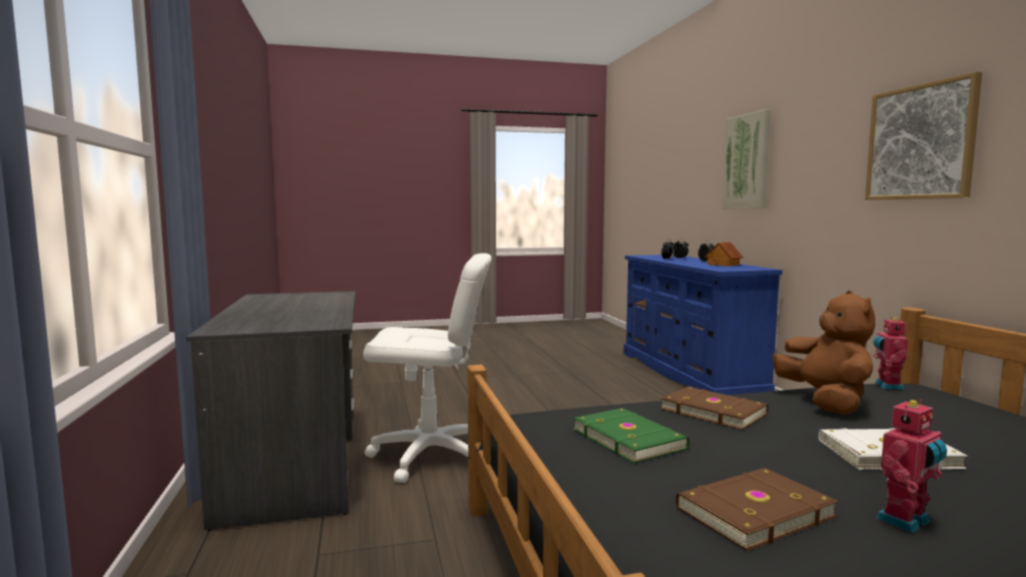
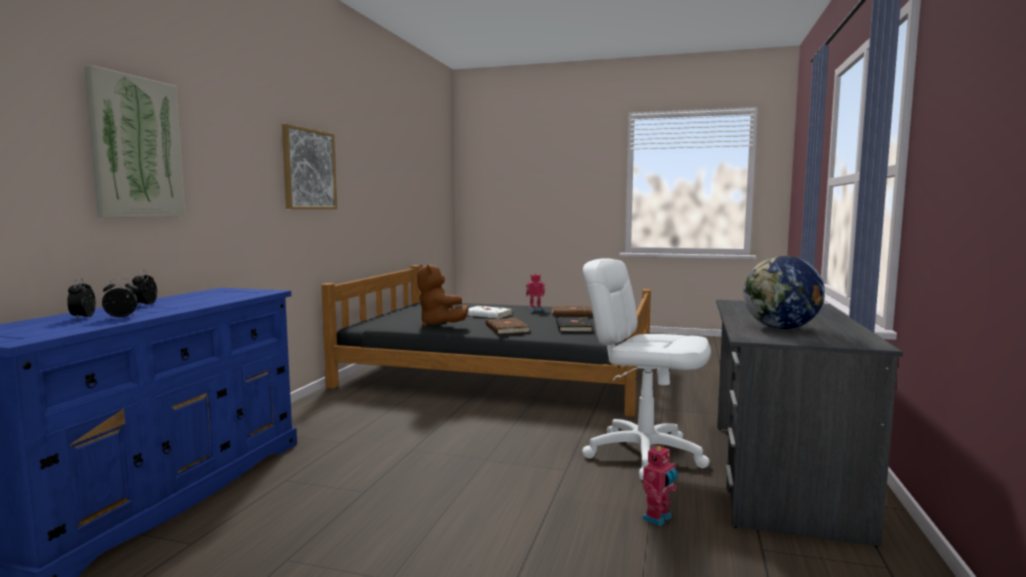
camera: 150 degrees left, 0 degrees up
green book [573,408,689,463] -> black book [556,317,593,332]
toy house [705,242,743,266] -> none
brown plush toy [772,290,875,415] -> brown plush toy turned 60 degrees counterclockwise [417,264,469,327]
toy robot [873,317,909,390] -> toy robot moved to [642,444,677,526]
none -> globe [743,256,825,329]

